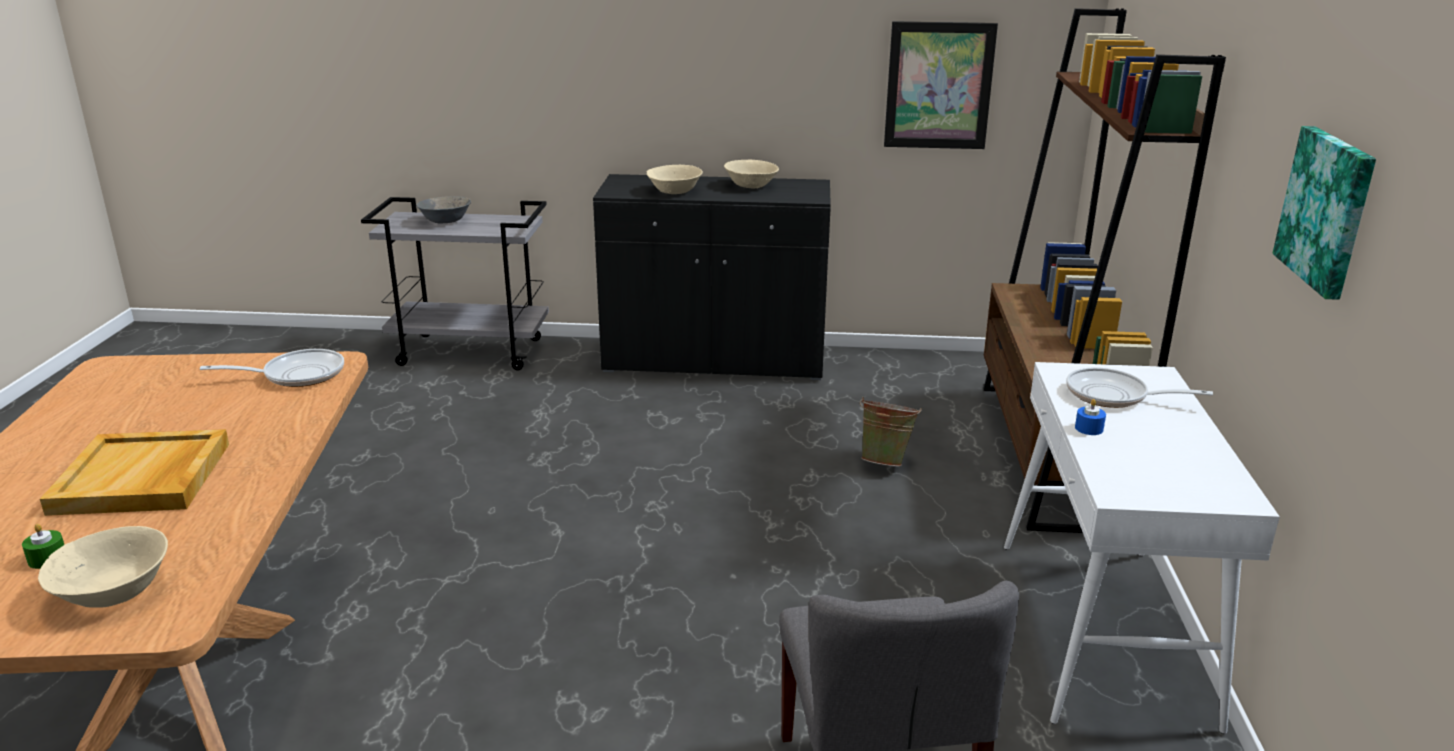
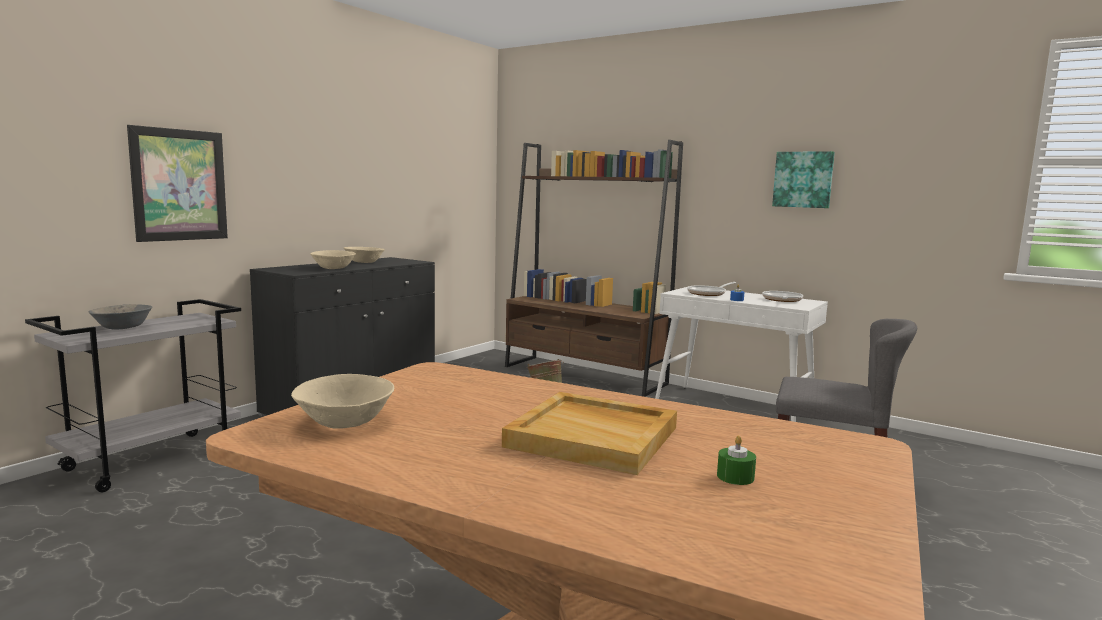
camera: 60 degrees left, 15 degrees down
beige bowl [38,526,168,608] -> beige bowl moved to [291,374,394,429]
frying pan [200,349,344,387] -> frying pan moved to [762,291,803,302]
picture [884,21,998,149] -> picture moved to [127,125,228,242]

